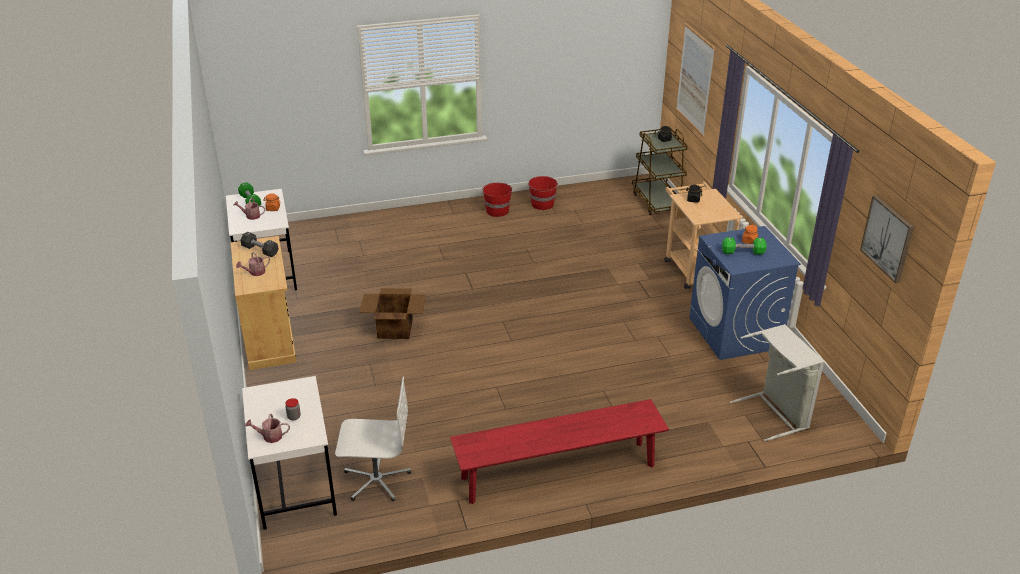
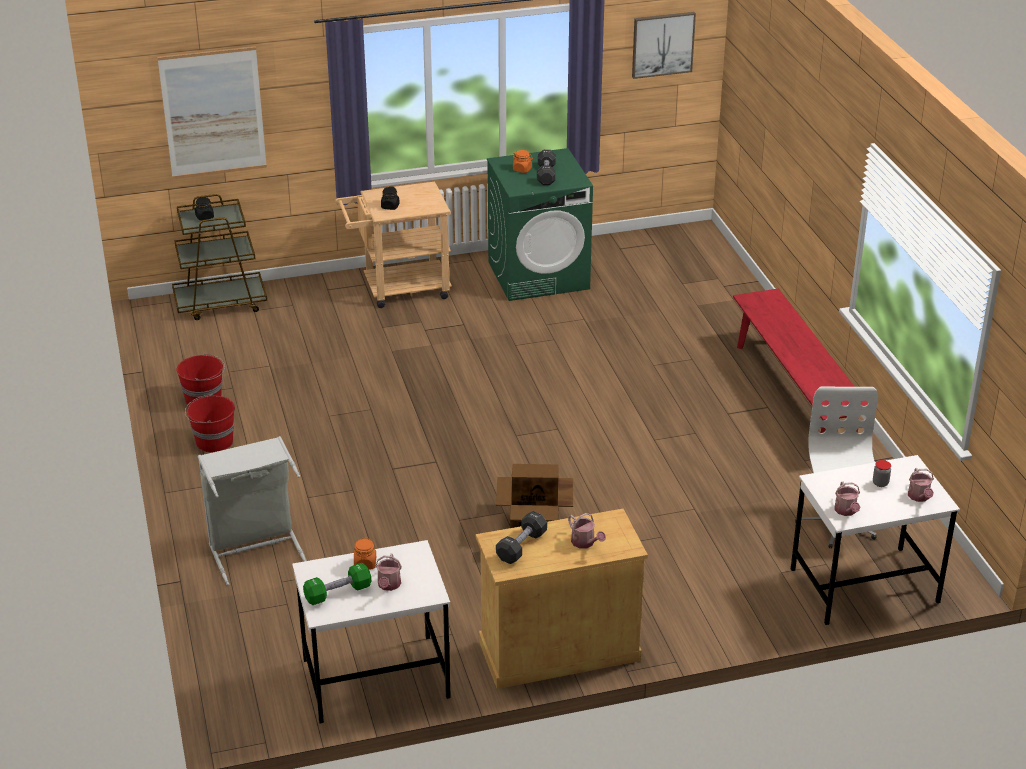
camera: 90 degrees left, 0 degrees up
blue washing machine [689,226,801,360] -> green washing machine [487,148,593,301]
green dumbbell [722,237,766,255] -> black dumbbell [537,150,556,185]
grey laundry basket [730,324,824,441] -> grey laundry basket moved to [198,436,307,586]
none -> watering can [834,481,860,516]

